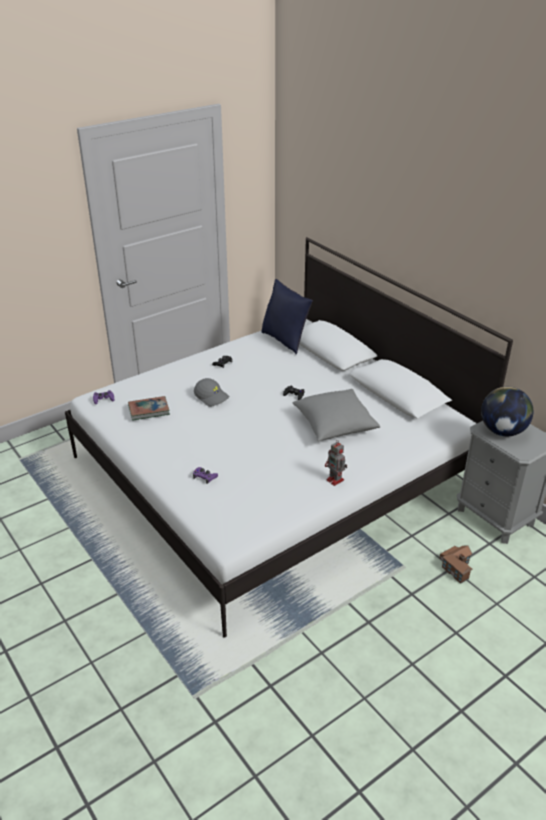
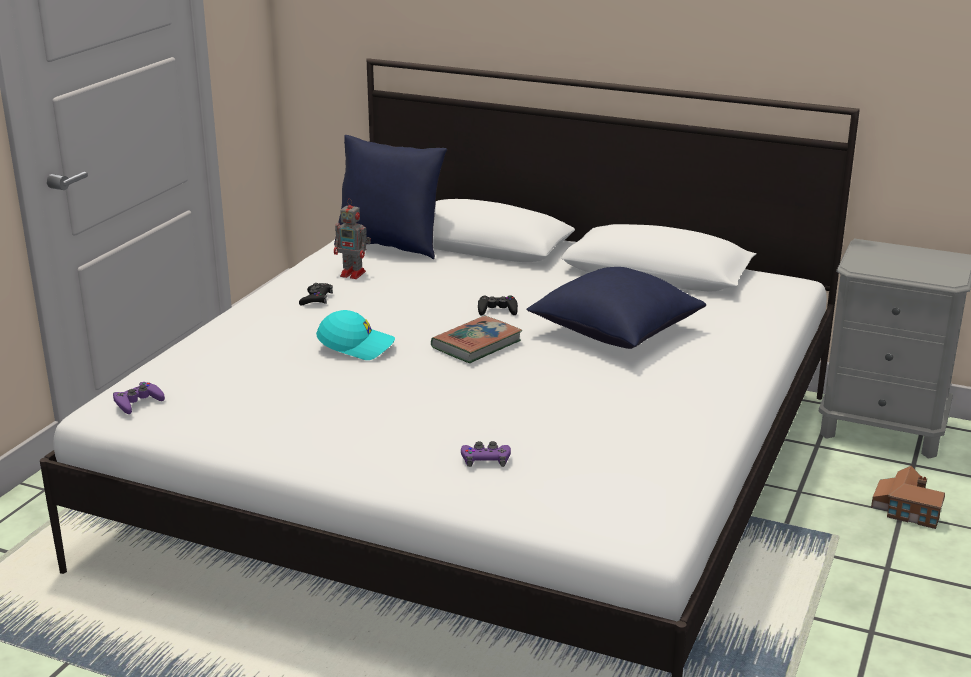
camera: 30 degrees left, 10 degrees down
book [128,396,170,421] -> book moved to [431,316,522,363]
grey cap [194,378,229,407] -> turquoise cap [316,310,395,360]
grey pillow [292,389,380,441] -> blue pillow [527,267,706,349]
toy robot [325,441,347,486] -> toy robot moved to [334,198,371,279]
globe [481,386,533,436] -> none

